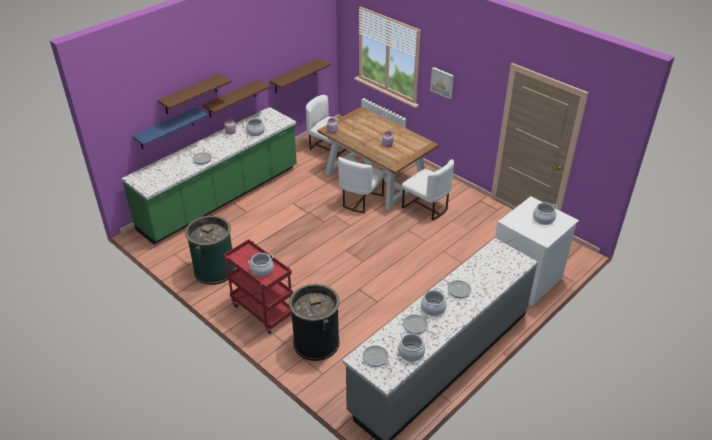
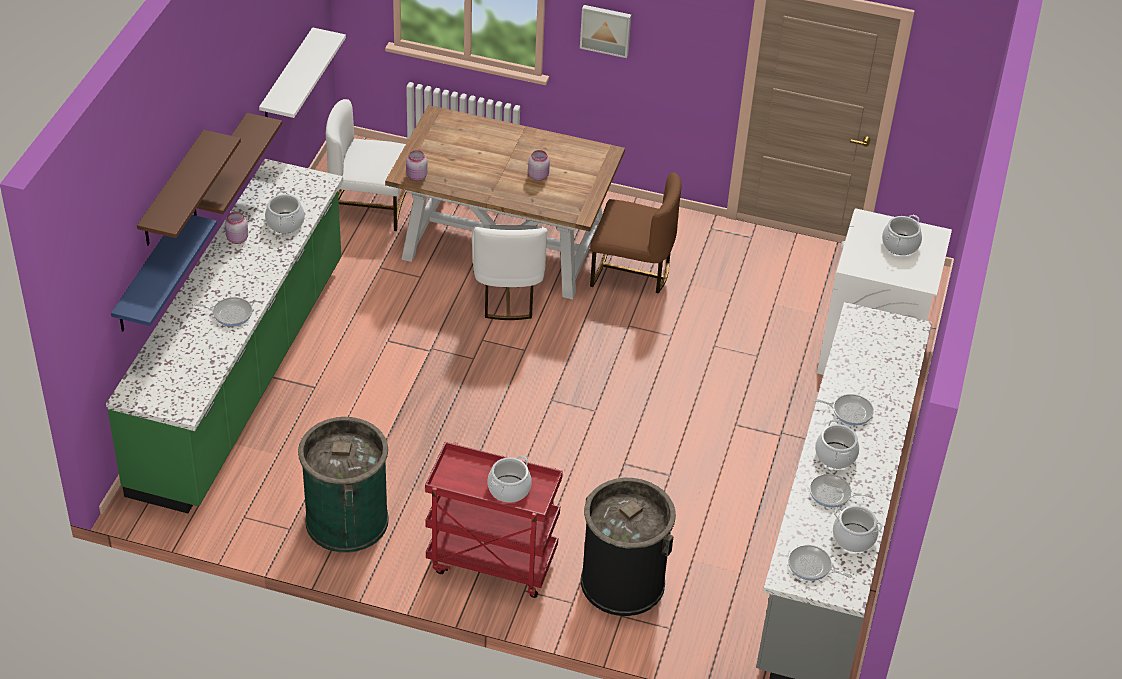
camera: 30 degrees left, 5 degrees up
brown shelf [270,58,331,93] -> white shelf [259,27,346,118]
white chair [402,159,454,221] -> brown chair [590,172,681,293]

